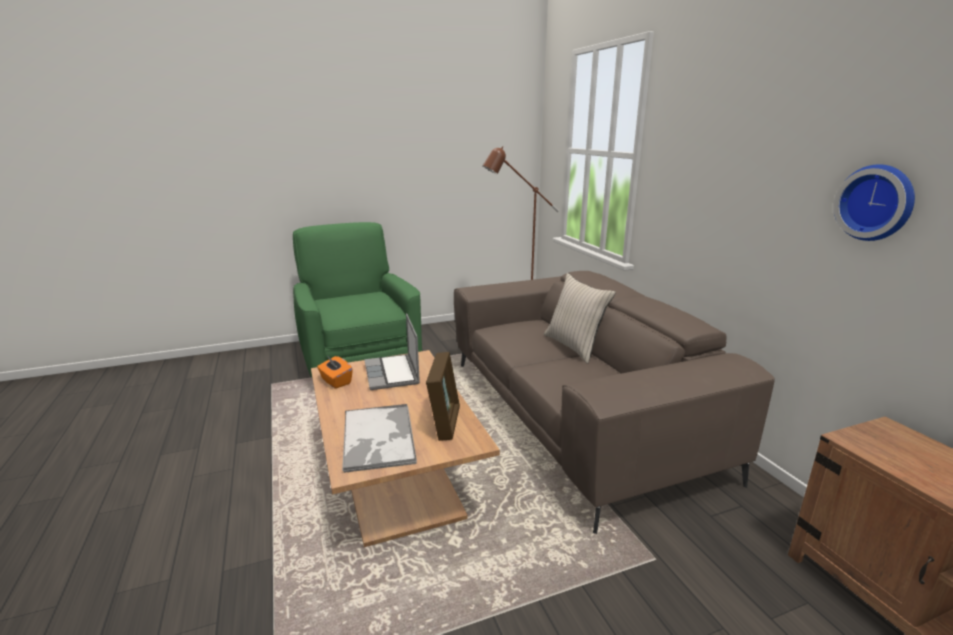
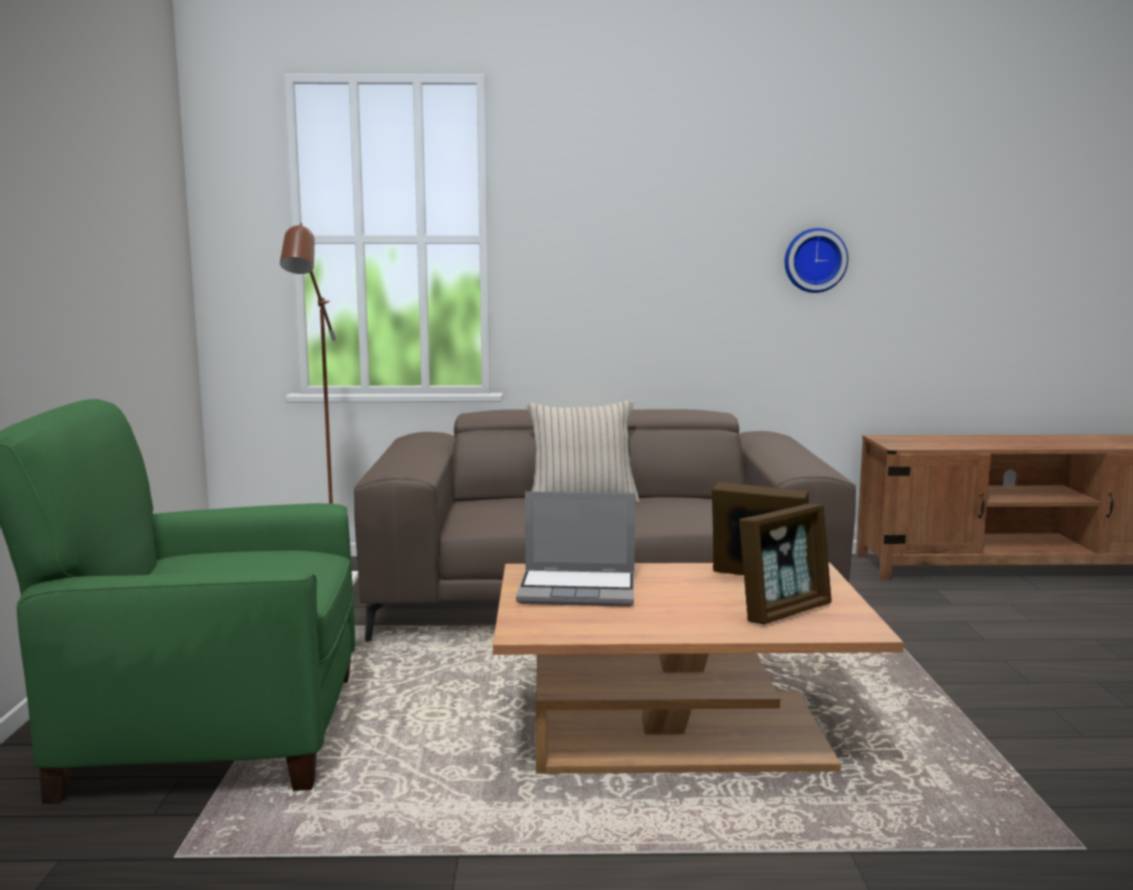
camera: 70 degrees left, 10 degrees down
orange tissue box [317,356,353,389] -> none
tray [342,404,417,473] -> picture frame [739,504,832,624]

